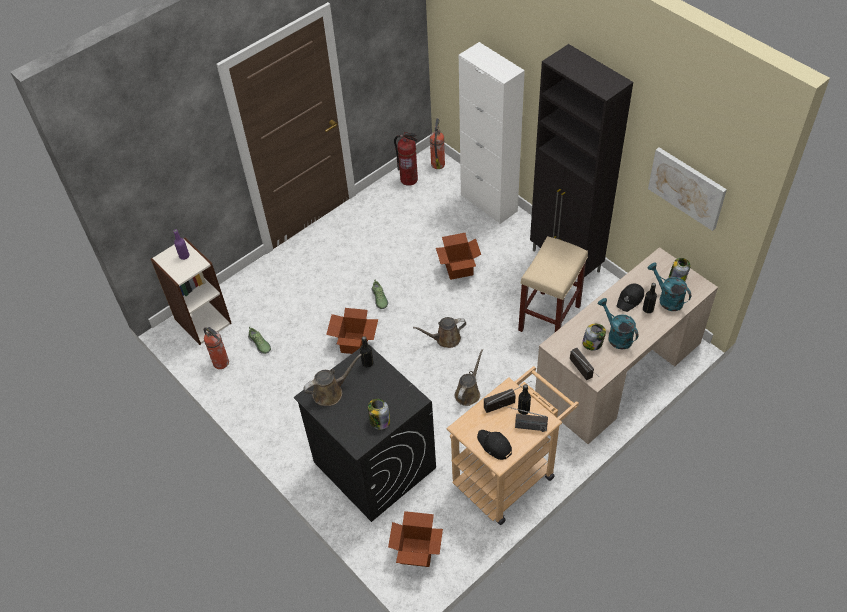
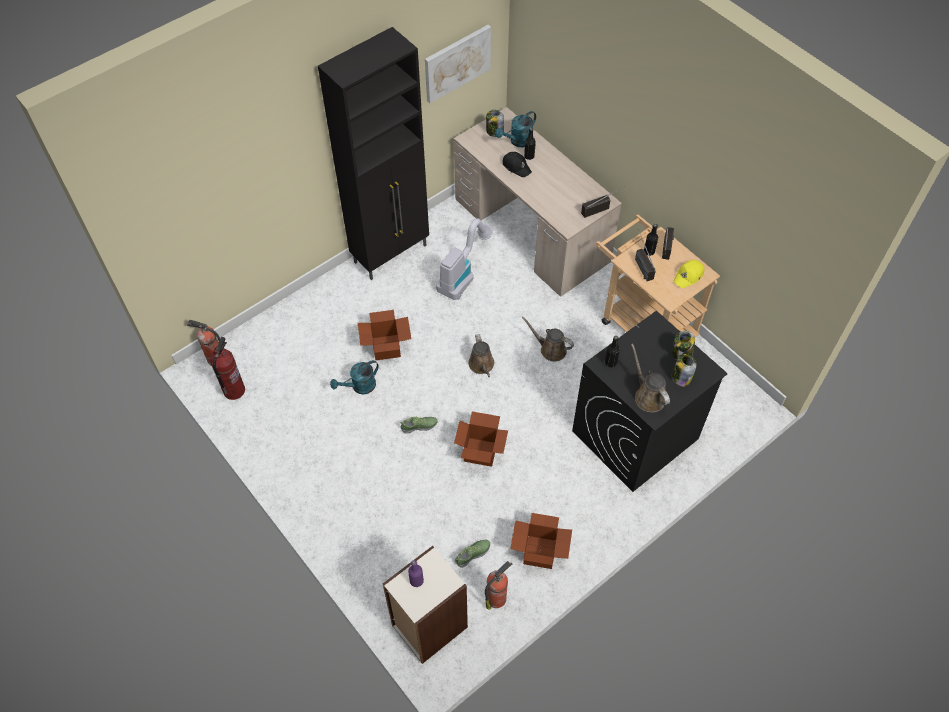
camera: 90 degrees left, 5 degrees up
cardboard box [388,511,443,567] -> cardboard box moved to [510,513,572,569]
white cabinet [459,42,525,224] -> none
black cap [477,430,512,460] -> yellow cap [673,260,704,288]
beige stool [518,236,588,332] -> vacuum cleaner [436,218,493,300]
jar [582,324,606,351] -> jar moved to [672,354,697,387]
turquoise watering can [598,298,638,350] -> turquoise watering can moved to [330,360,379,395]

